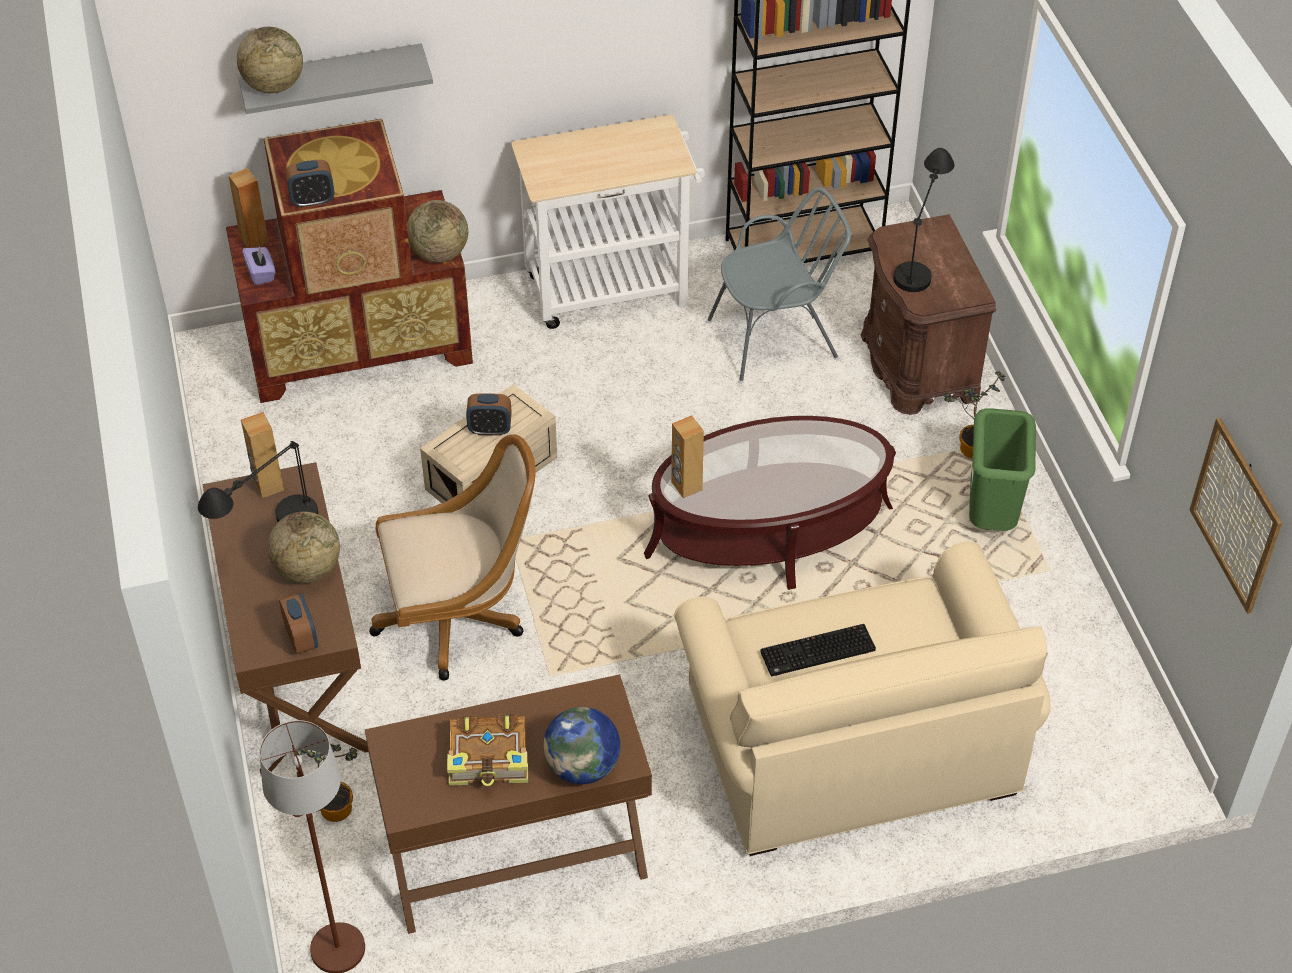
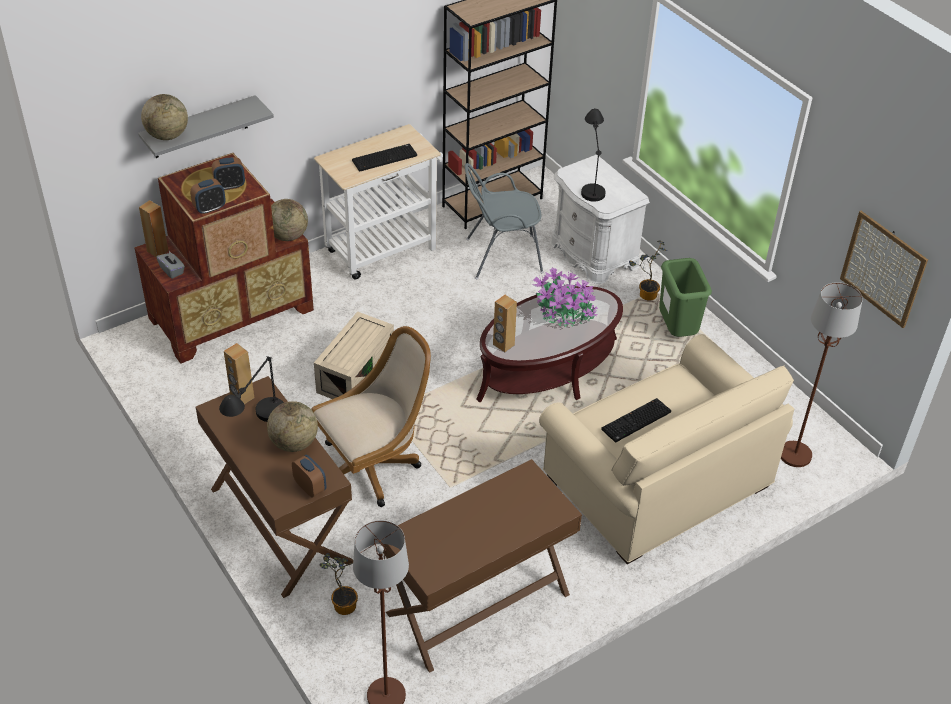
camera: 20 degrees left, 5 degrees down
purple tissue box [242,246,275,285] -> grey tissue box [156,250,185,279]
book [447,714,528,786] -> none
alarm clock [466,393,512,436] -> alarm clock moved to [212,157,245,190]
globe [543,707,620,784] -> none
grey chair [706,187,851,384] -> grey chair turned 150 degrees counterclockwise [465,163,544,279]
brown nightstand [861,214,996,415] -> white nightstand [550,155,650,284]
none -> keyboard [352,144,417,172]
none -> potted plant [532,268,598,327]
none -> brown floor lamp [781,282,863,467]

